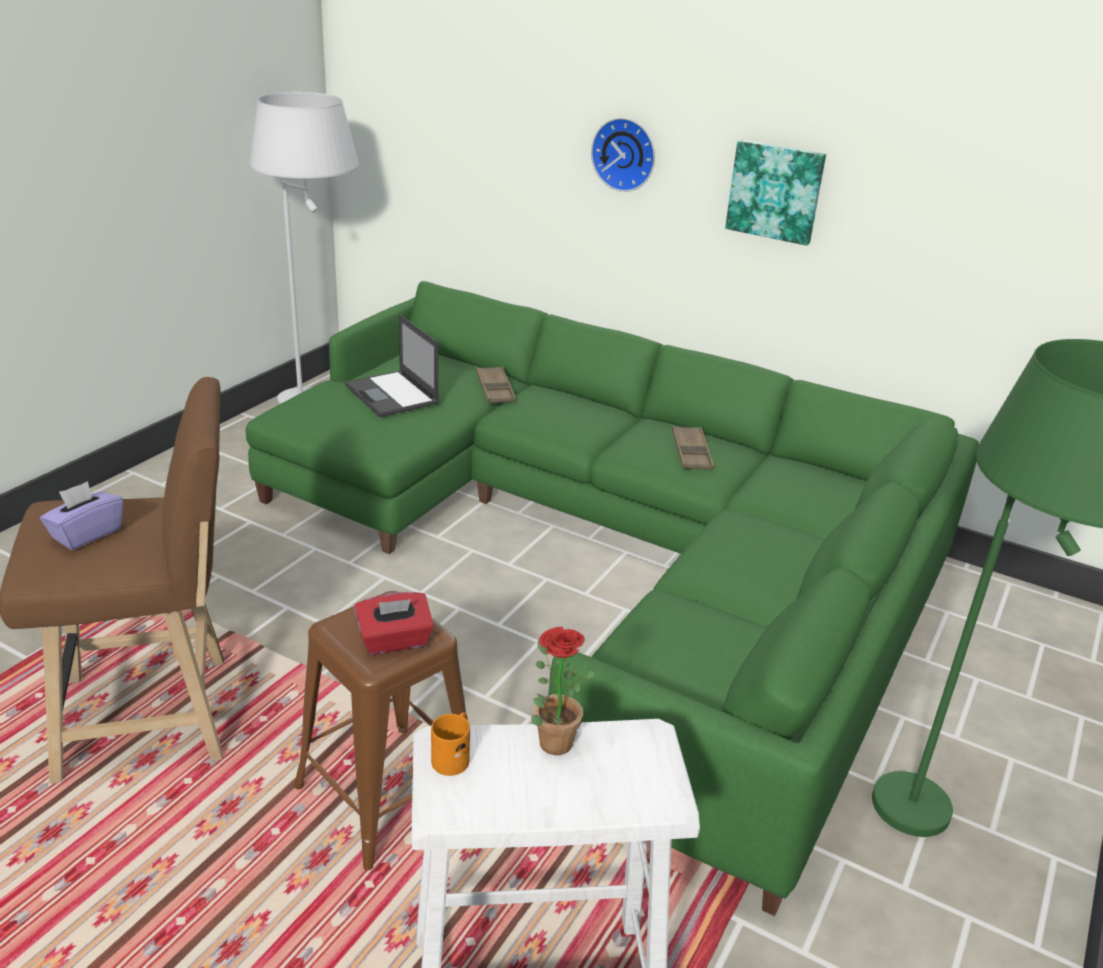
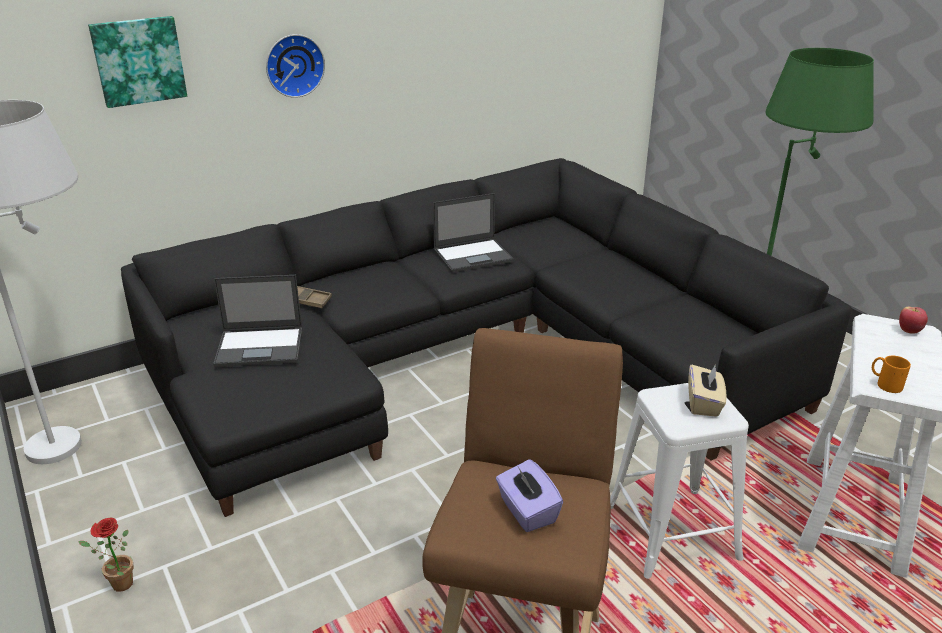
camera: 60 degrees left, 0 degrees up
green sofa [245,281,979,916] -> black sofa [121,158,852,517]
brown stool [294,591,466,871] -> white stool [610,383,749,579]
red tissue box [354,592,434,655] -> beige tissue box [688,364,727,417]
potted plant [531,627,595,755] -> potted plant moved to [78,518,133,592]
brown tray [672,426,714,470] -> laptop [433,193,514,272]
picture [725,140,826,246] -> picture moved to [88,16,187,108]
none -> apple [899,306,928,334]

